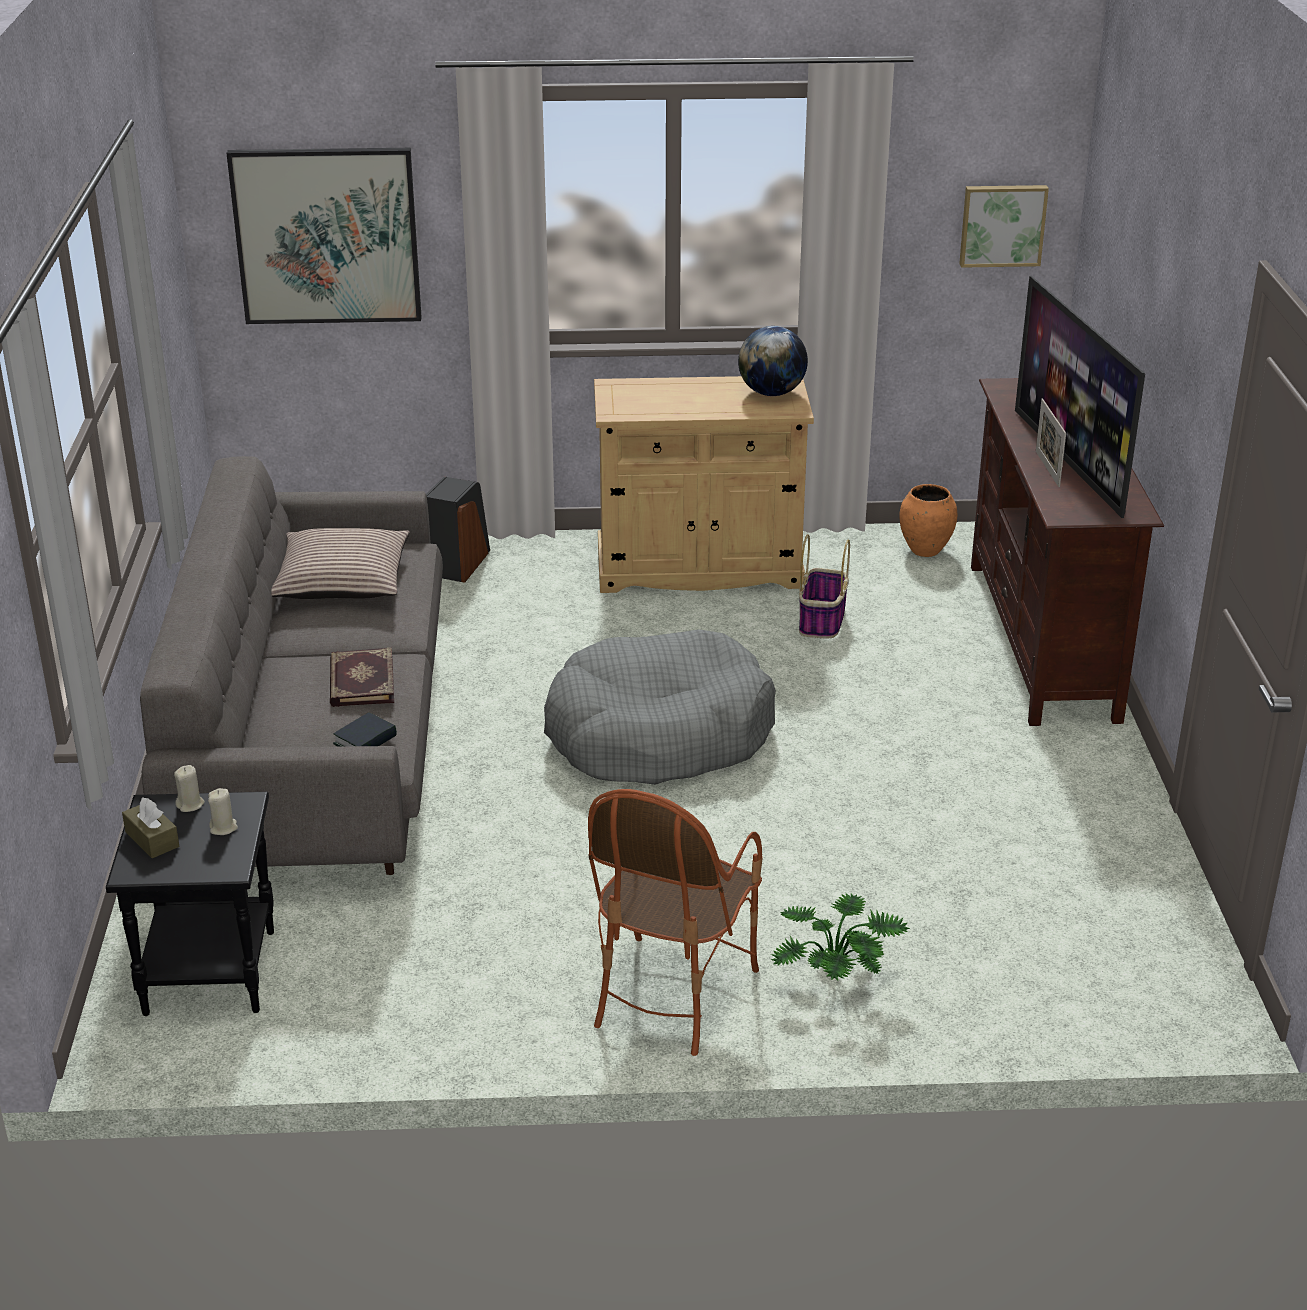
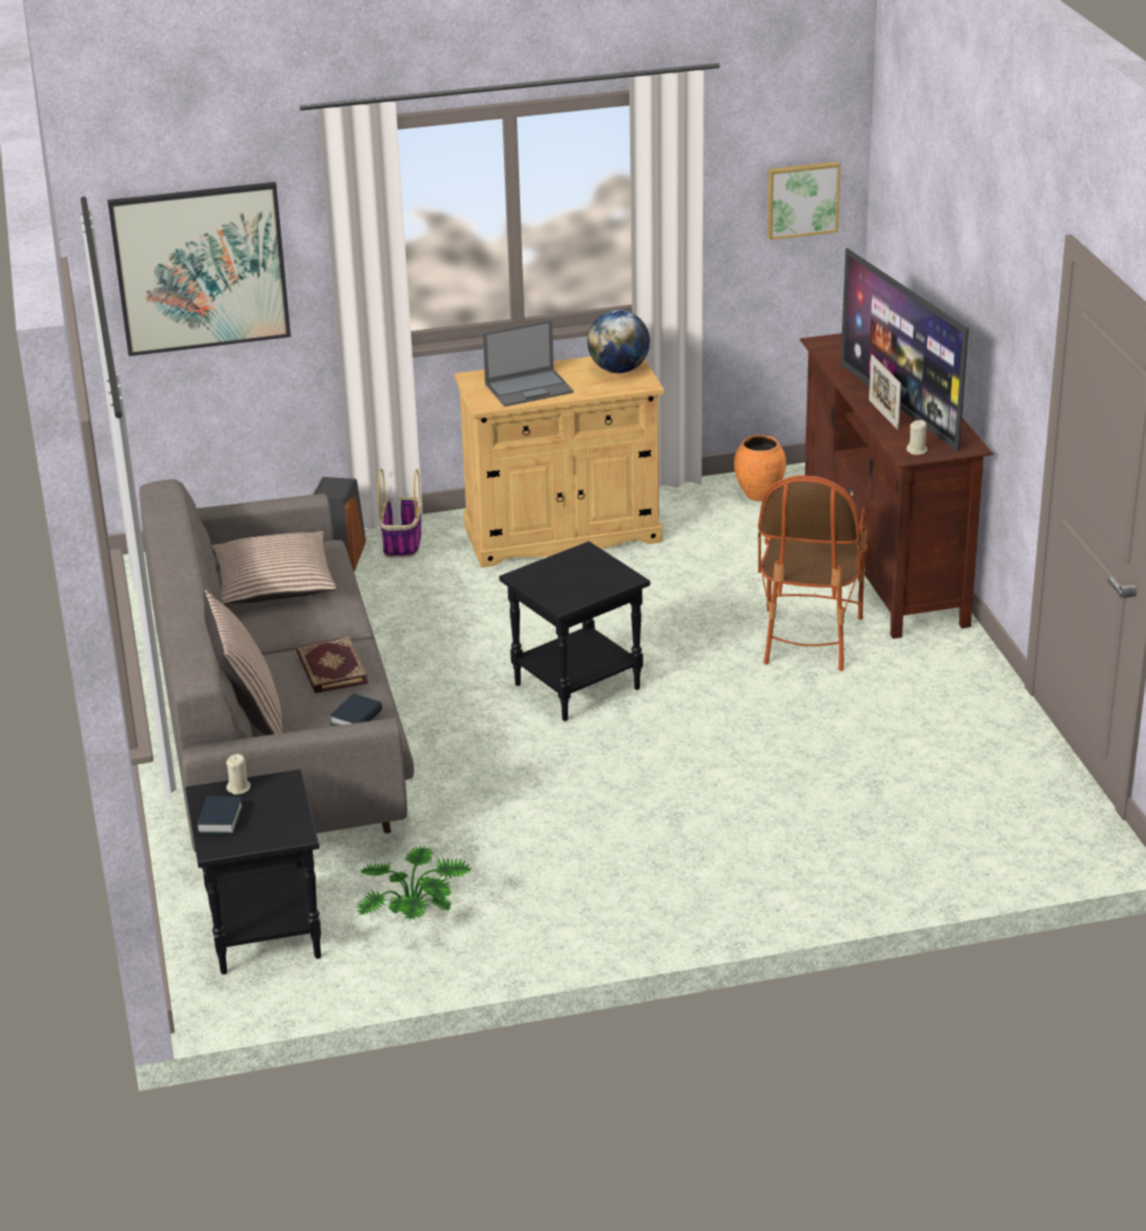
camera: 10 degrees left, 0 degrees up
brown tissue box [122,797,179,858] -> book [196,796,243,834]
beige candle [208,788,238,835] -> beige candle moved to [906,420,928,455]
grey dog bed [544,629,776,785] -> black side table [499,541,650,721]
armchair [588,789,763,1056] -> armchair moved to [758,475,867,671]
potted plant [771,893,910,980] -> potted plant moved to [356,847,472,920]
basket [799,534,850,638] -> basket moved to [378,468,422,558]
none -> pillow [203,590,283,735]
none -> laptop [483,319,574,407]

